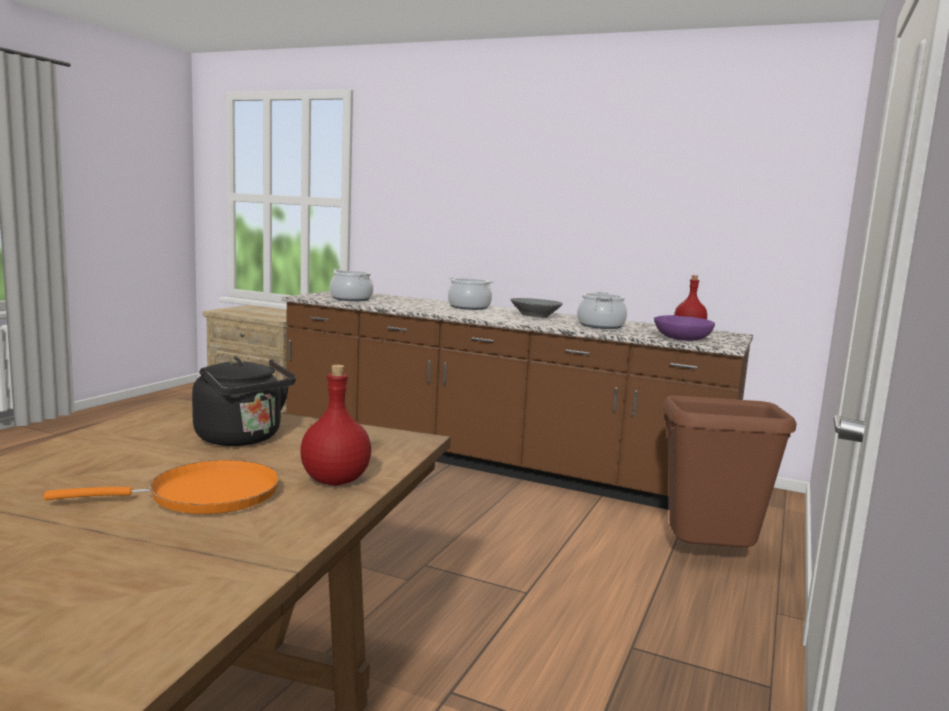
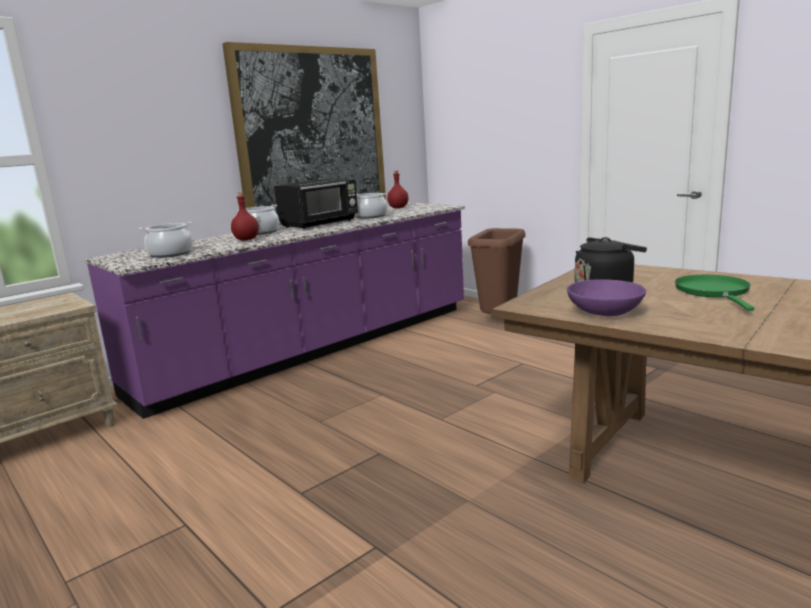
camera: 65 degrees left, 5 degrees up
orange frying pan [44,460,279,514] -> green frying pan [675,275,754,311]
brown counter [282,291,753,510] -> purple counter [85,203,465,419]
red bottle [300,365,371,486] -> red bottle moved to [231,192,259,241]
grey bowl [510,298,563,318] -> black microwave [274,179,358,229]
purple bowl [654,315,715,341] -> purple bowl moved to [567,279,646,316]
none -> picture [222,42,386,225]

